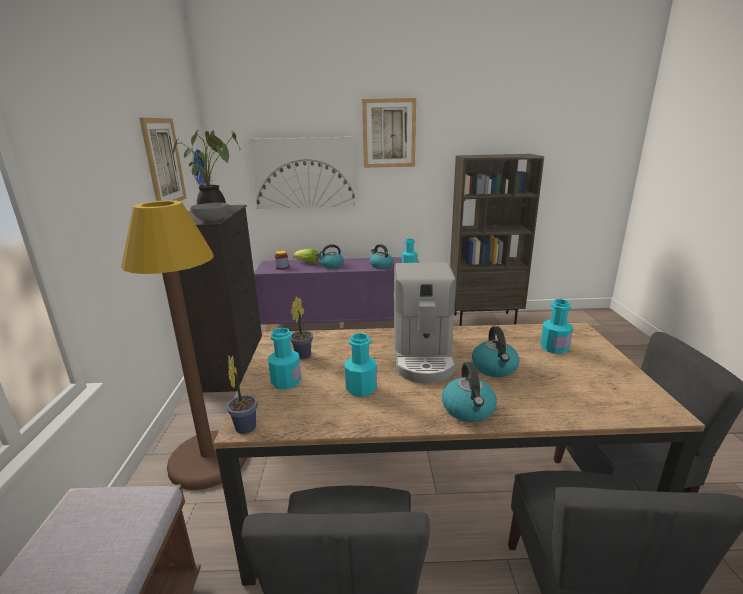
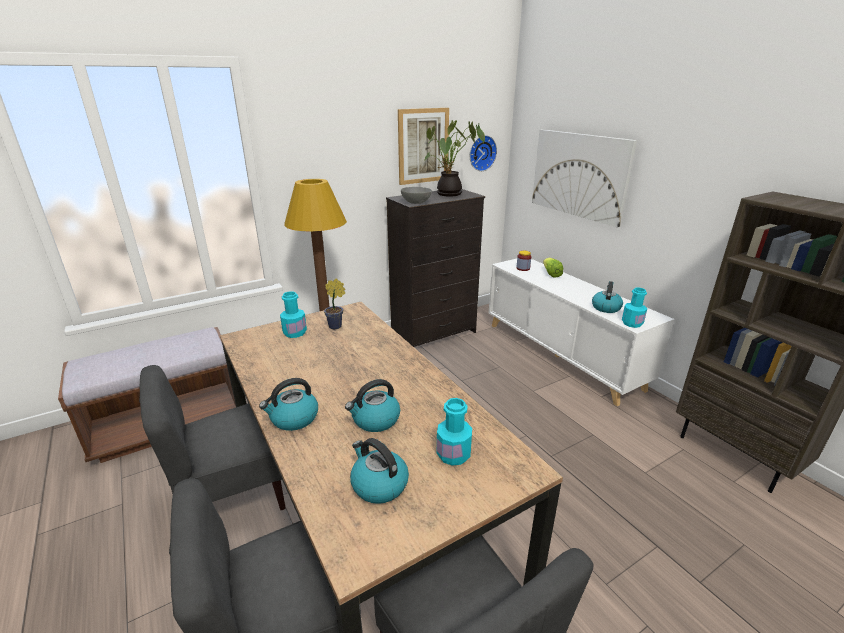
camera: 60 degrees right, 5 degrees up
potted plant [227,355,258,434] -> none
purple cabinet [254,257,419,332] -> white cabinet [488,259,674,406]
kettle [317,244,343,268] -> kettle moved to [350,438,409,504]
turquoise bottle [345,333,377,397] -> none
picture [362,98,416,168] -> none
coffee machine [394,262,456,384] -> none

